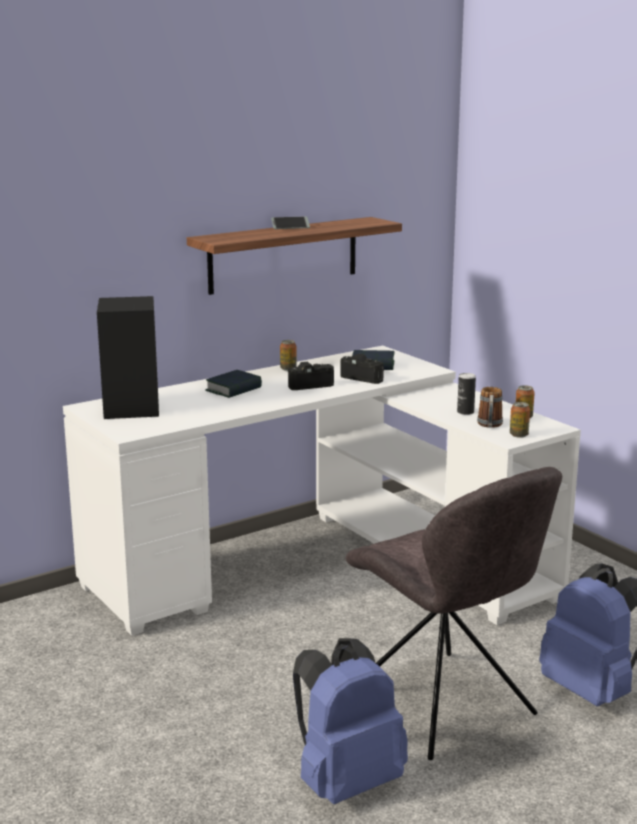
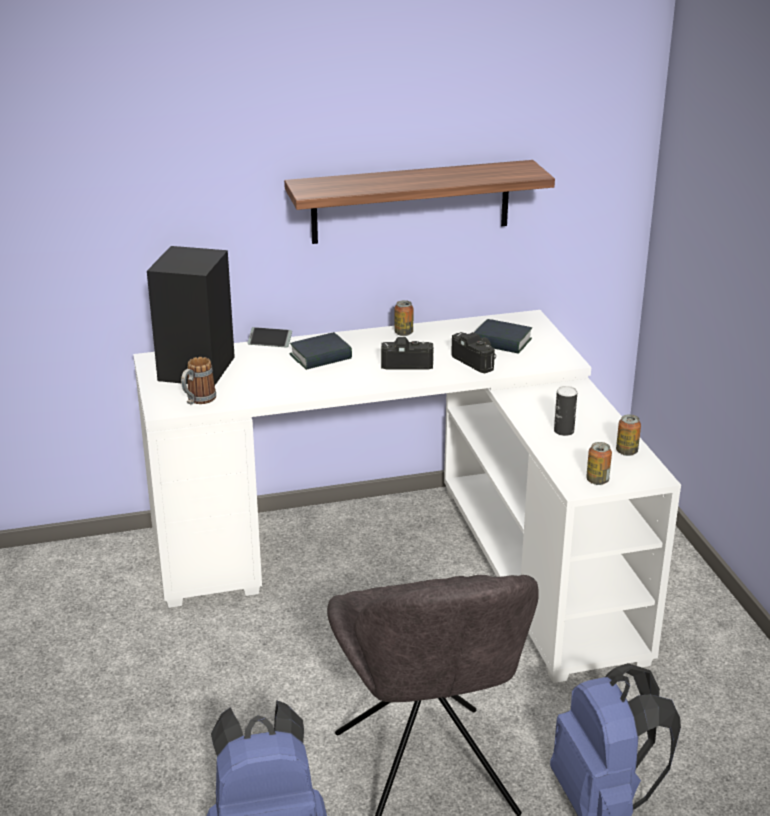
camera: 20 degrees right, 10 degrees up
phone [271,217,310,229] -> phone moved to [248,327,292,347]
mug [477,387,503,428] -> mug moved to [181,357,216,405]

